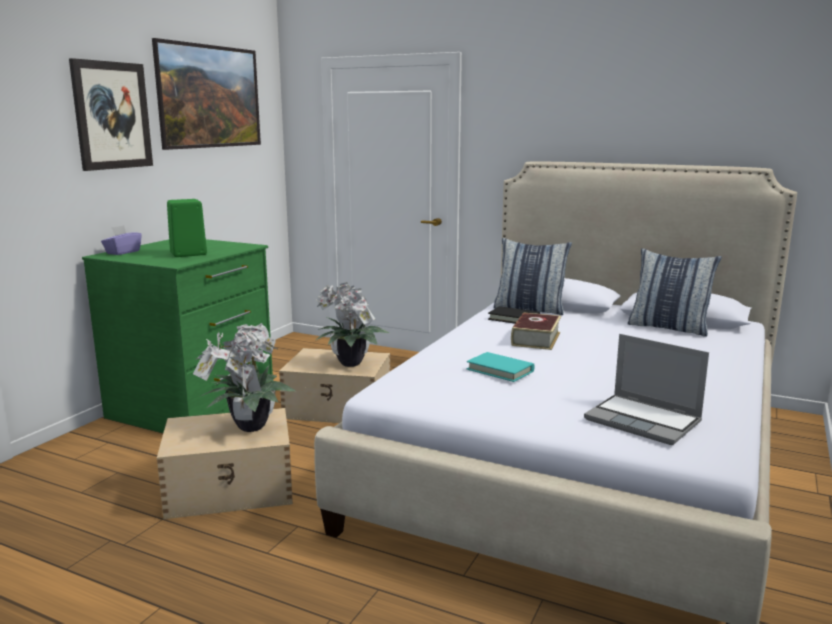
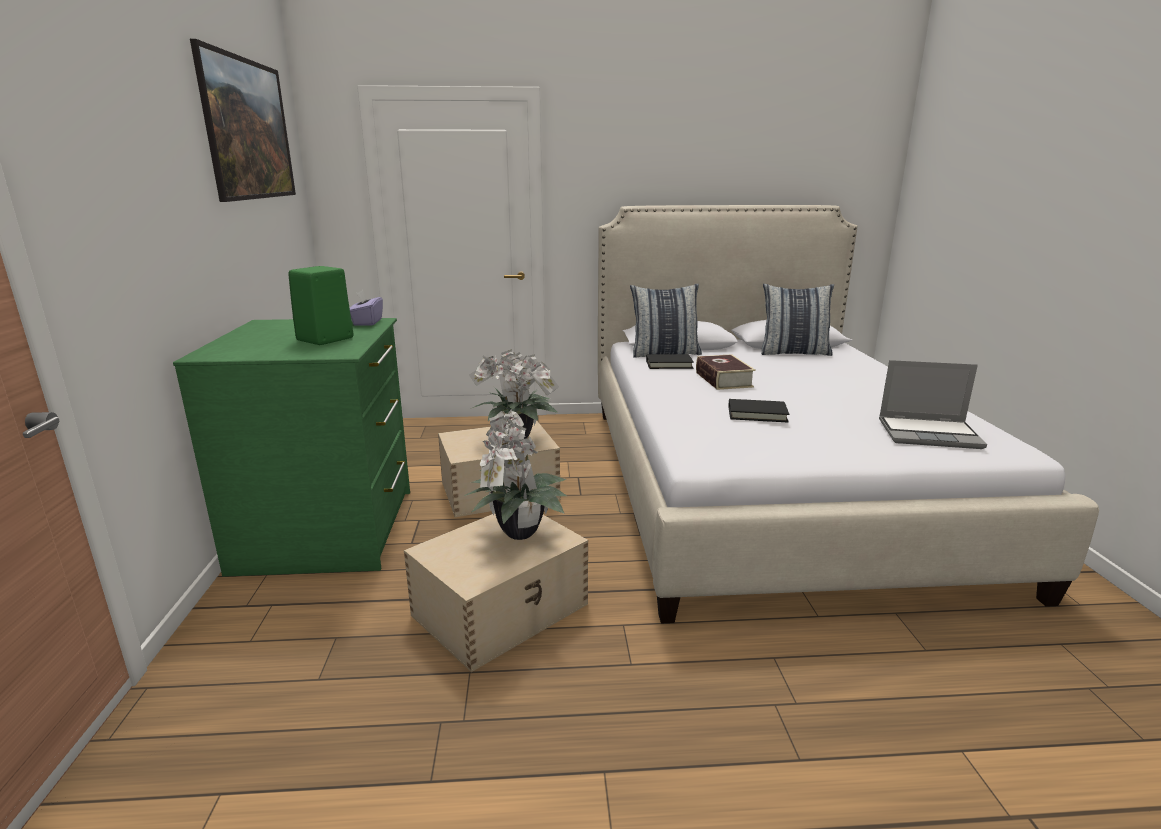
camera: 30 degrees left, 5 degrees up
picture [69,58,153,171] -> none
purple tissue box [101,225,142,255] -> purple tissue box moved to [350,290,383,326]
turquoise book [467,352,535,382] -> black book [728,399,789,422]

